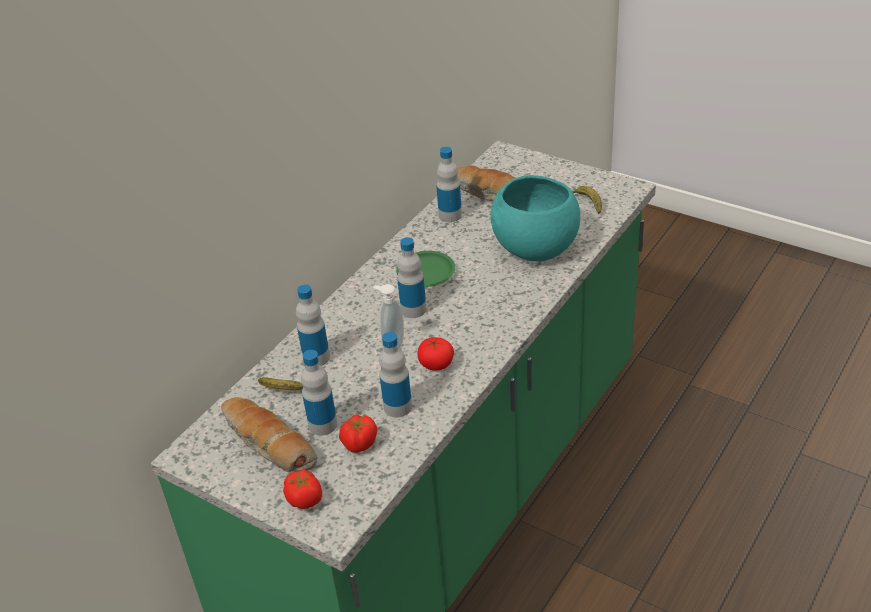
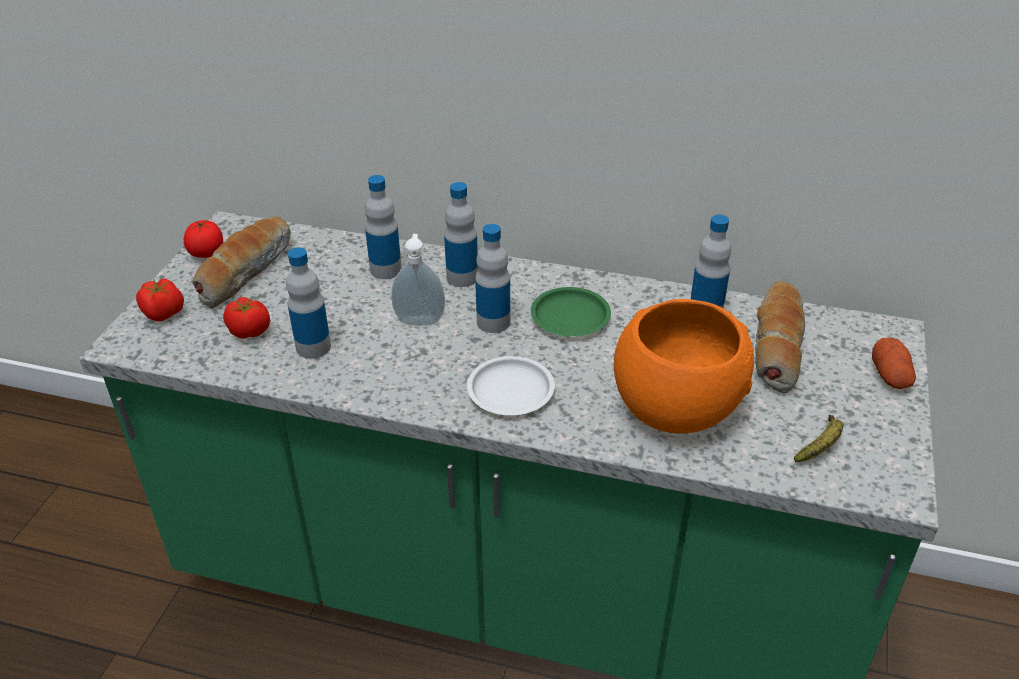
camera: 70 degrees right, 0 degrees up
banana [258,377,303,390] -> none
bottle [301,350,337,436] -> bottle moved to [444,182,478,287]
tomato [418,337,454,371] -> tomato moved to [184,220,223,258]
turquoise bowl [490,175,580,261] -> orange bowl [614,299,754,434]
none -> white plate [467,356,555,415]
none -> potato [872,338,916,389]

